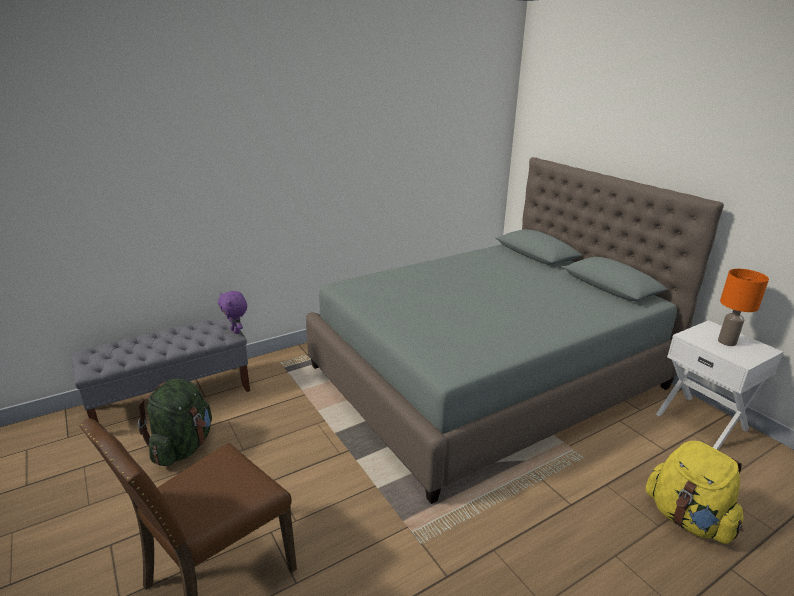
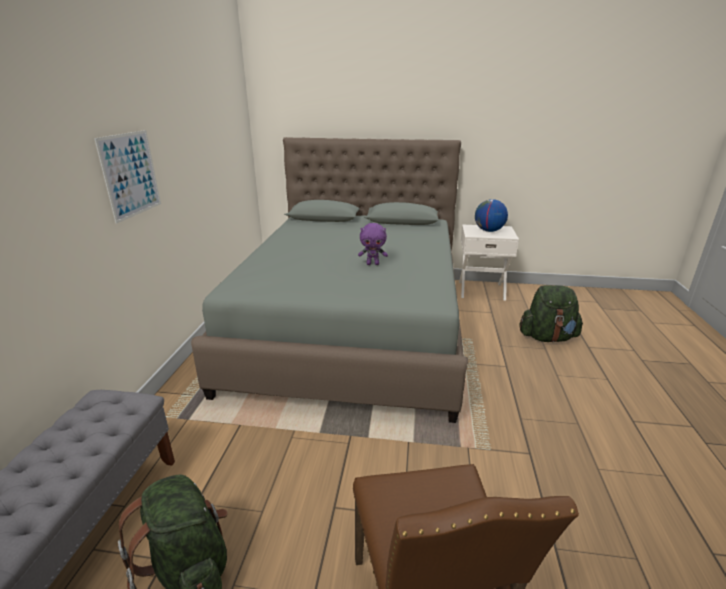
camera: 50 degrees left, 0 degrees up
purple plush toy [218,291,247,334] -> purple plush toy moved to [358,223,388,265]
yellow backpack [646,441,743,544] -> green backpack [519,285,583,342]
orange table lamp [718,269,769,346] -> globe [475,199,508,232]
none -> picture [94,130,161,224]

